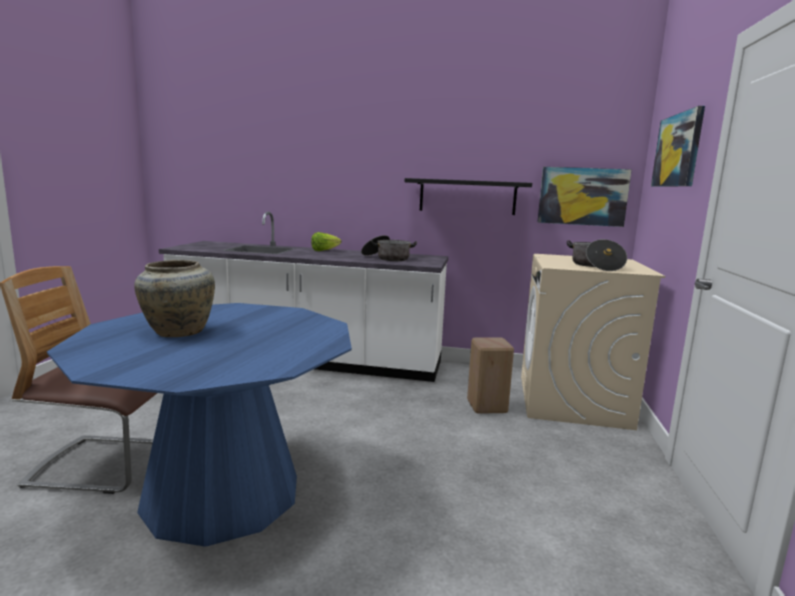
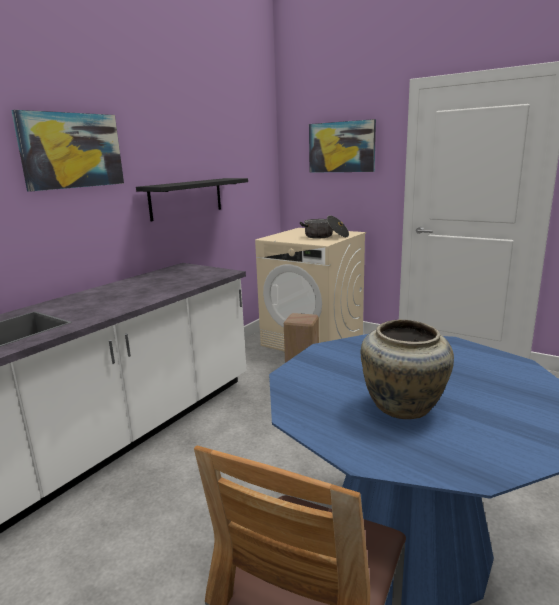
camera: 65 degrees left, 5 degrees up
lettuce [311,232,342,251] -> none
cooking pot [361,235,417,261] -> none
picture [538,167,632,227] -> picture moved to [11,110,124,192]

